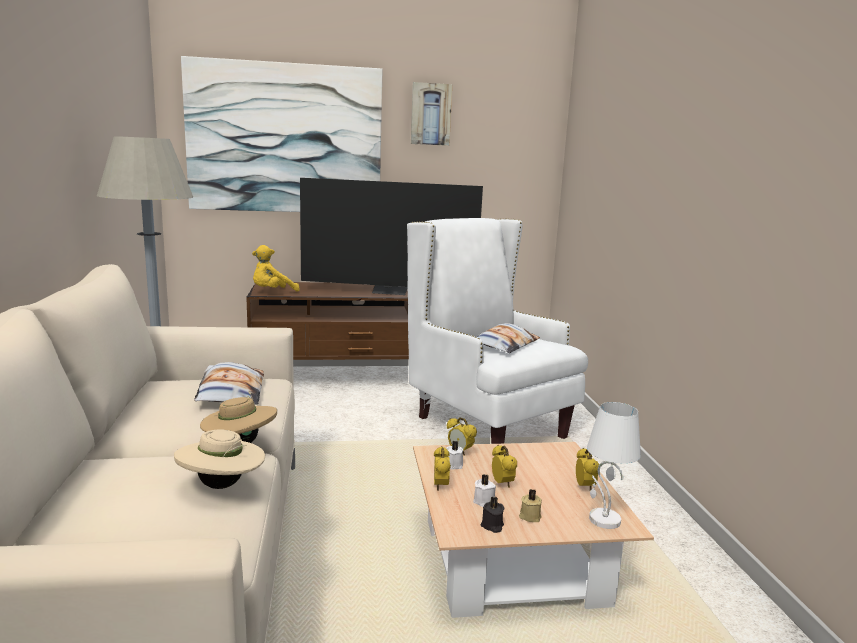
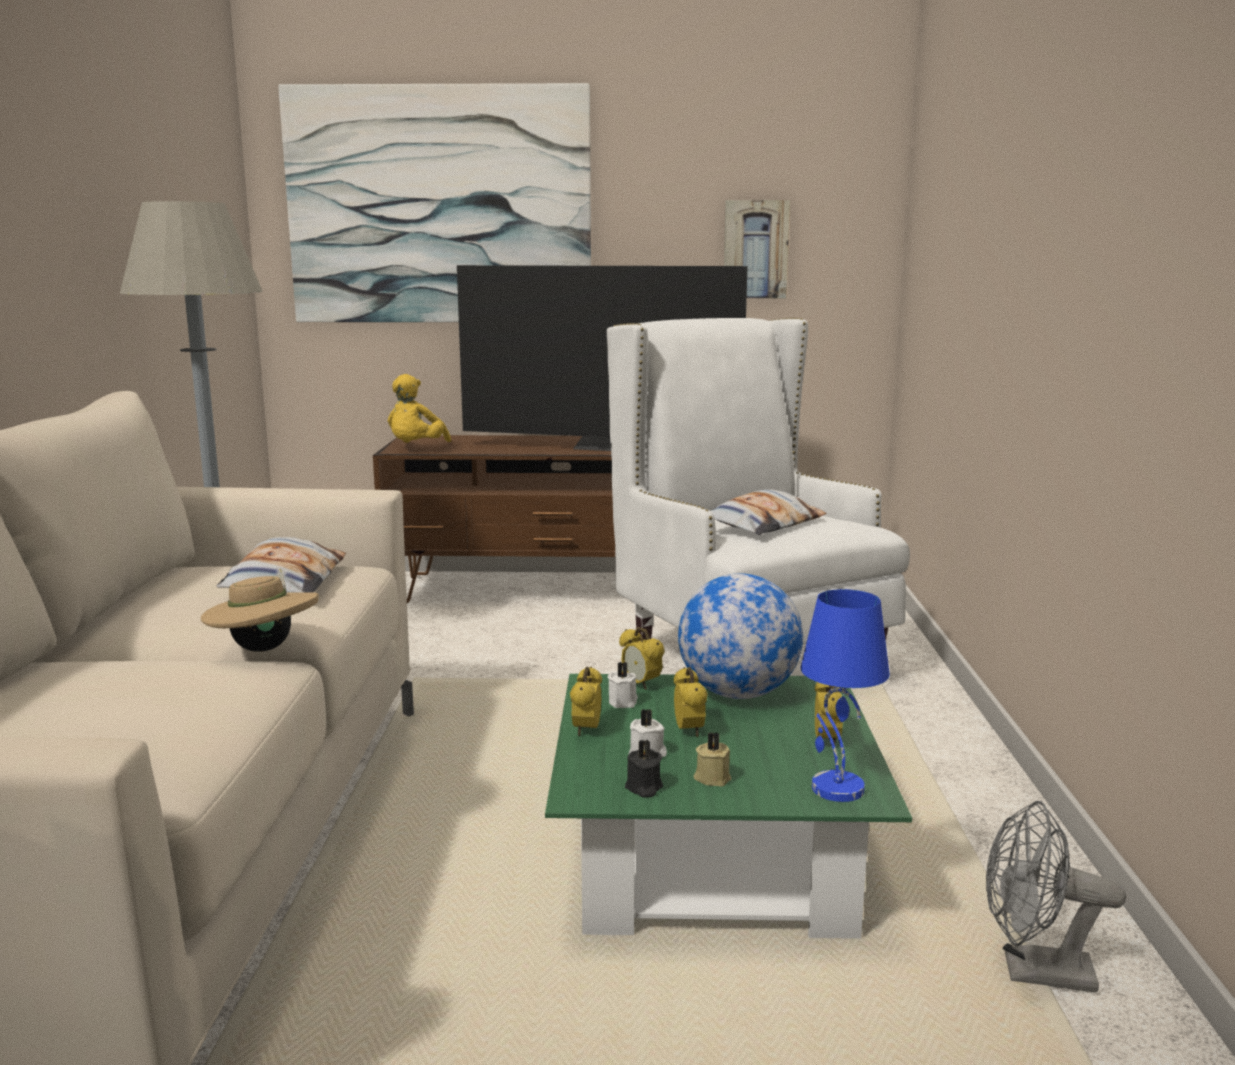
camera: 10 degrees right, 0 degrees up
beige hat [174,430,265,489] -> none
yellow plush toy [252,245,300,292] -> yellow plush toy turned 45 degrees counterclockwise [388,374,451,443]
picture [411,82,452,146] -> picture moved to [724,200,790,298]
beige coffee table [413,442,654,618] -> green coffee table [545,674,912,939]
white table lamp [587,402,641,529] -> blue table lamp [801,589,890,802]
none -> globe [678,573,803,699]
none -> grey fan [986,801,1126,992]

